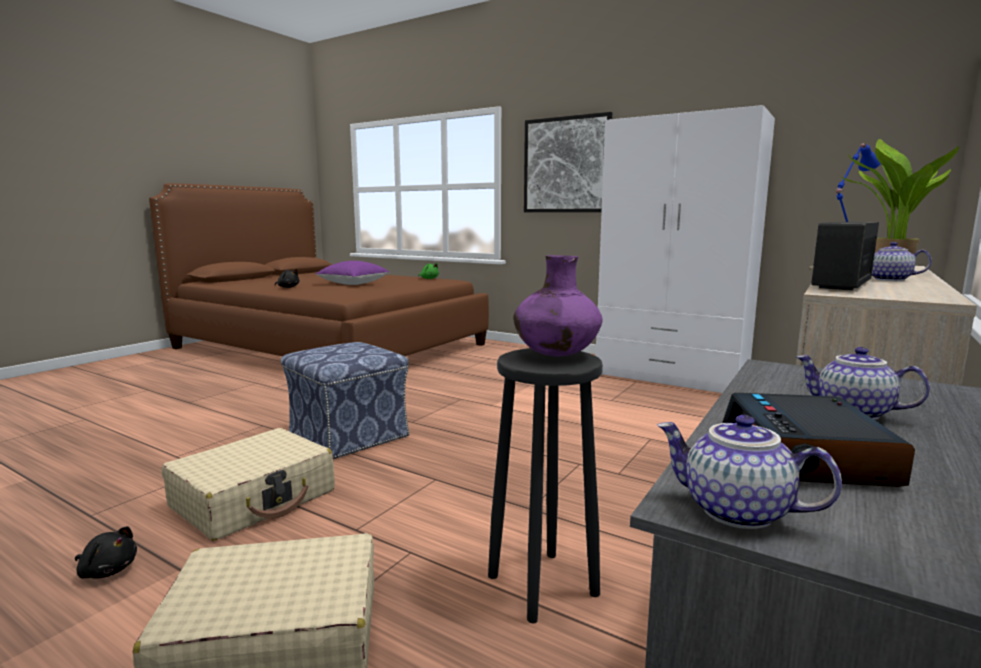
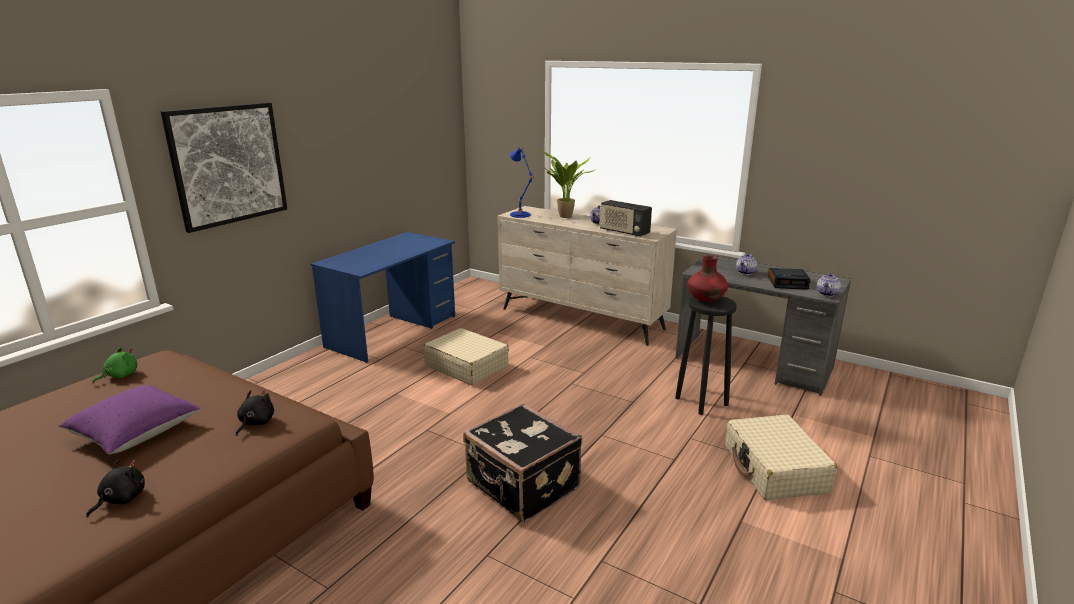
camera: 90 degrees left, 10 degrees up
black plush toy [75,526,137,579] -> black plush toy moved to [236,390,274,436]
beige suitcase [162,428,335,541] -> beige suitcase moved to [423,328,509,385]
ottoman [281,342,409,459] -> black suitcase [463,403,582,522]
purple vase [513,255,603,356] -> red vase [687,255,728,302]
white wardrobe [596,105,775,393] -> blue desk [311,232,455,363]

